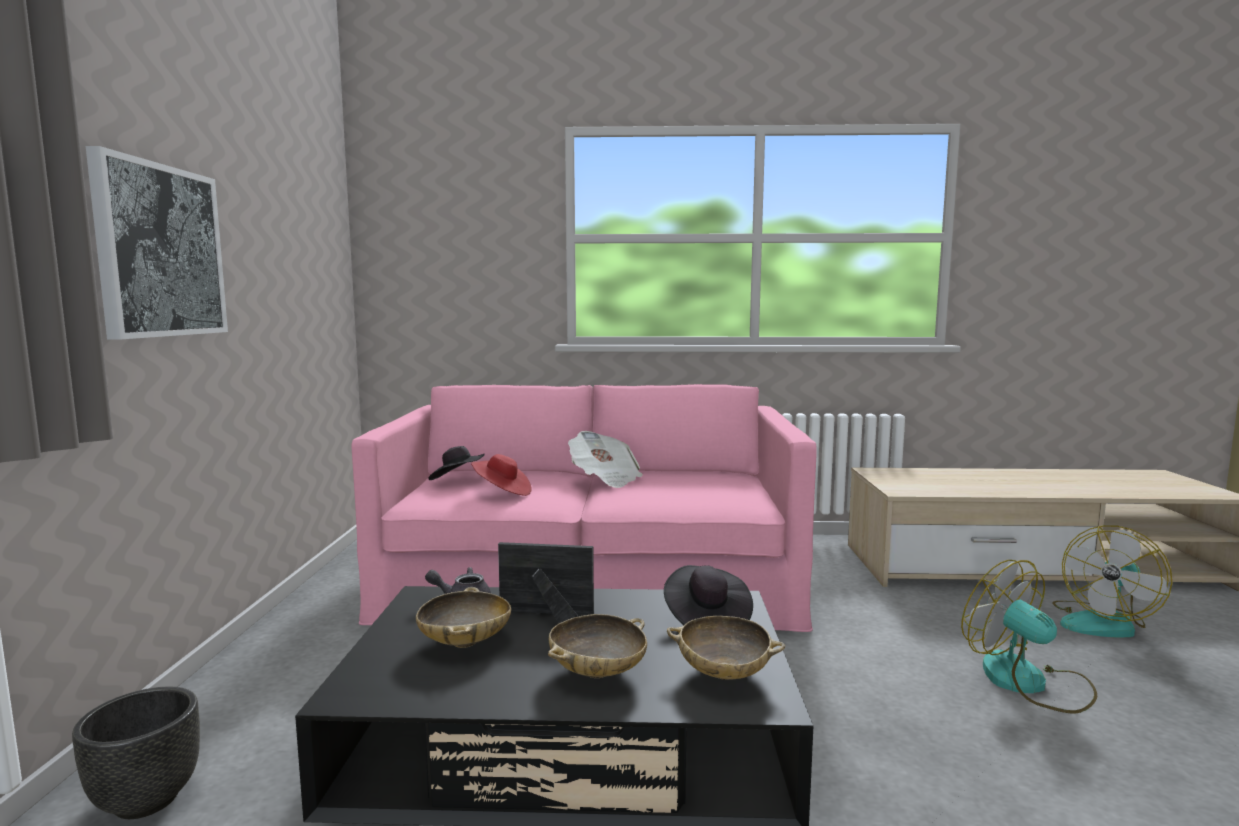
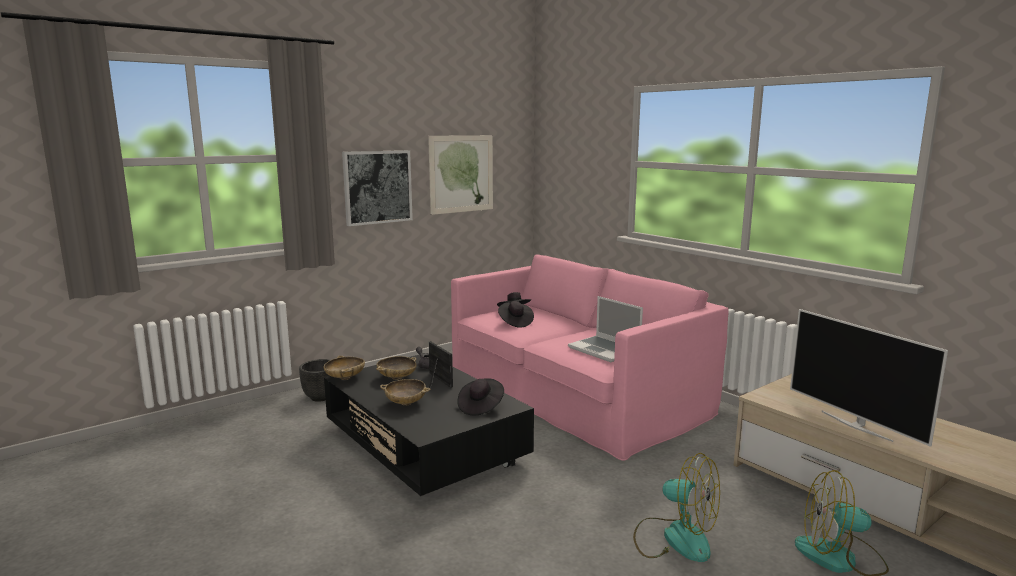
camera: 50 degrees right, 5 degrees up
red hat [471,454,532,496] -> black hat [498,301,534,328]
newspaper [568,431,643,488] -> none
beige bowl [667,616,785,680] -> beige bowl moved to [324,355,365,380]
fan [961,560,1097,714] -> fan turned 105 degrees clockwise [633,453,720,562]
none -> picture [428,135,493,215]
none -> laptop [568,296,643,362]
none -> television [790,309,948,447]

